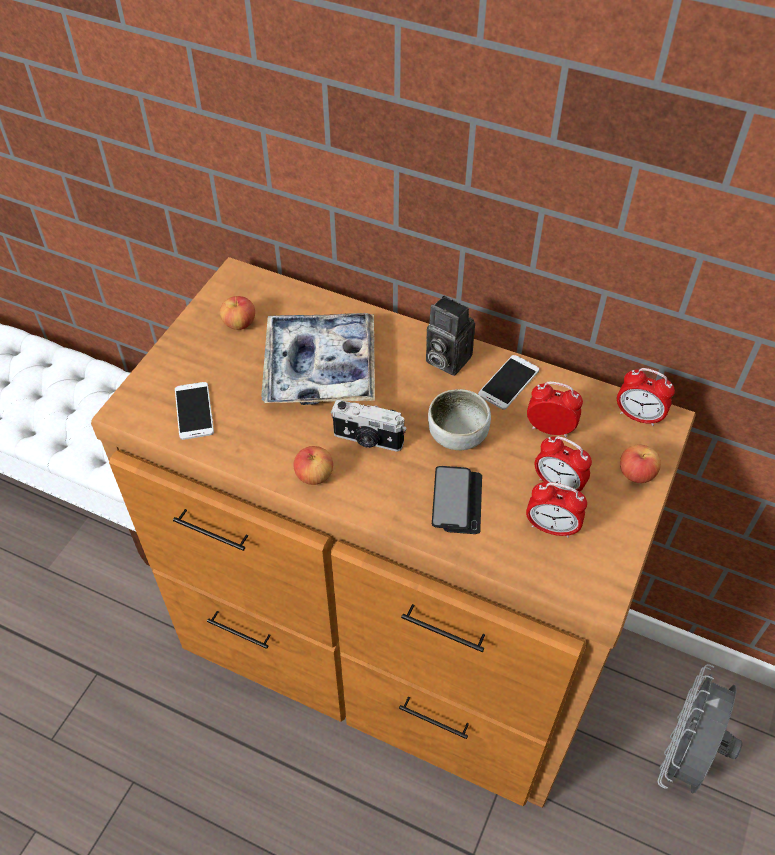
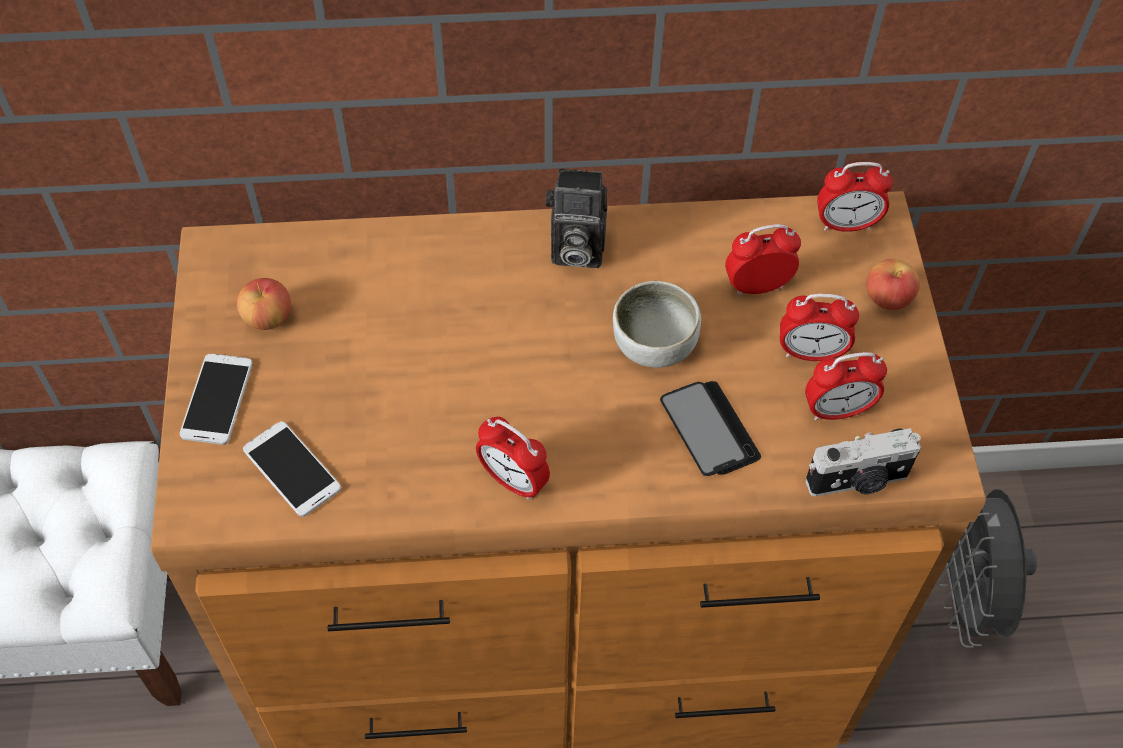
camera: 30 degrees left, 5 degrees up
tray [261,313,375,405] -> none
apple [293,446,333,485] -> alarm clock [476,417,550,500]
camera [331,400,406,452] -> camera moved to [805,428,922,496]
phone [478,355,539,410] -> phone moved to [179,353,253,445]

